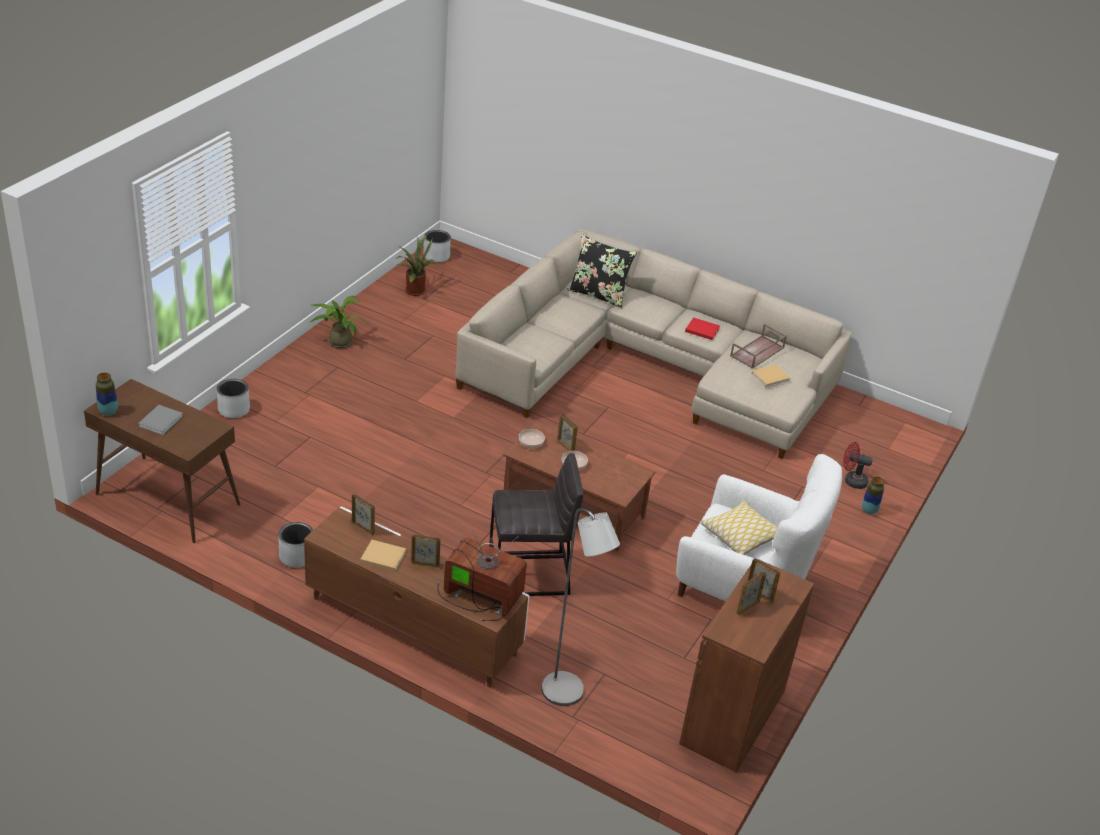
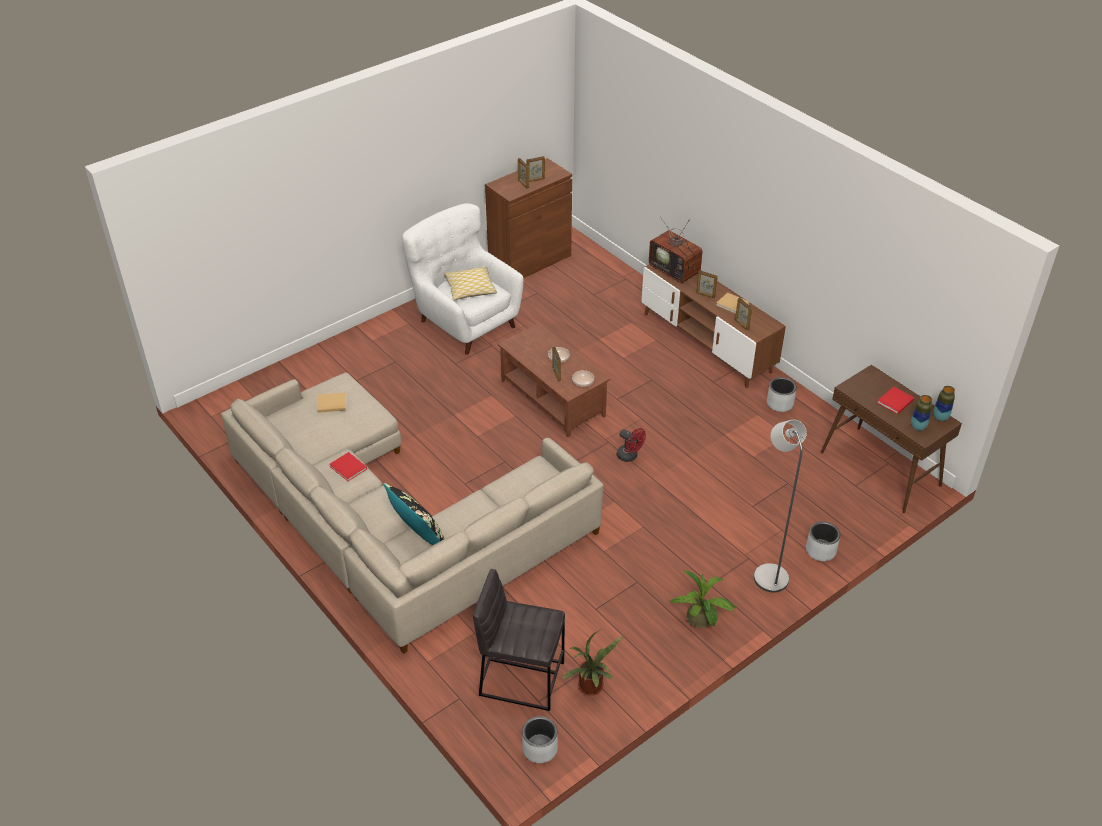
camera: 155 degrees left, 5 degrees up
grey book [138,405,183,435] -> red book [877,387,914,414]
grey stool [489,453,583,596] -> grey stool moved to [473,569,565,711]
grey floor lamp [541,508,620,706] -> grey floor lamp moved to [754,420,807,593]
brown tray [730,324,787,369] -> none
red fan [843,442,873,489] -> red fan moved to [617,428,646,462]
vase [862,476,884,514] -> vase moved to [911,395,932,431]

